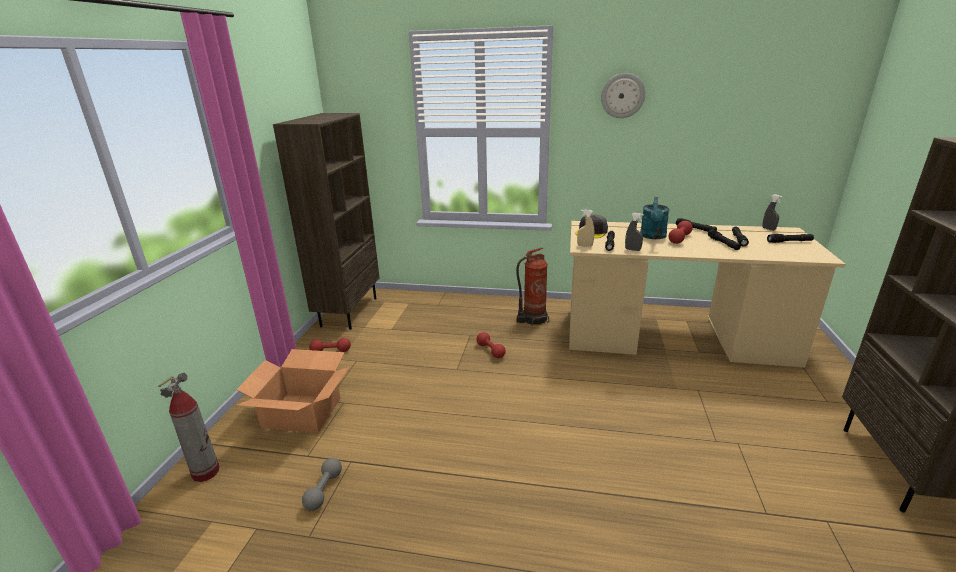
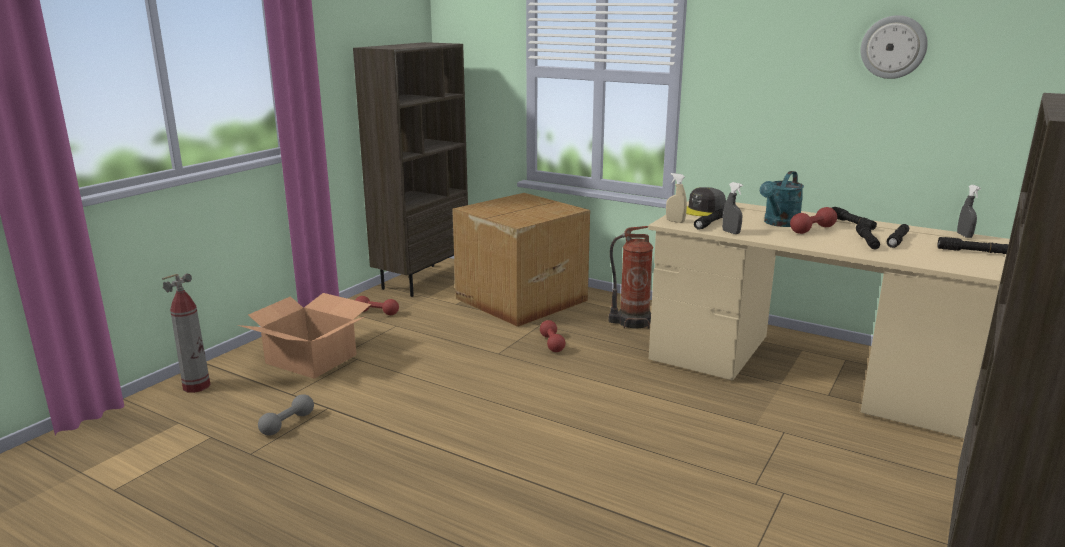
camera: 20 degrees right, 5 degrees down
wall clock [601,73,645,118] -> wall clock moved to [861,15,928,79]
none -> cardboard box [452,193,590,327]

